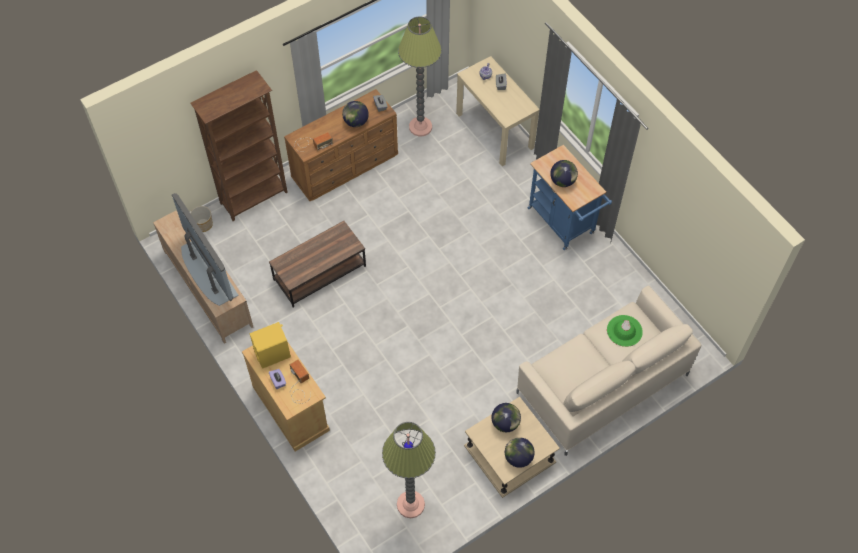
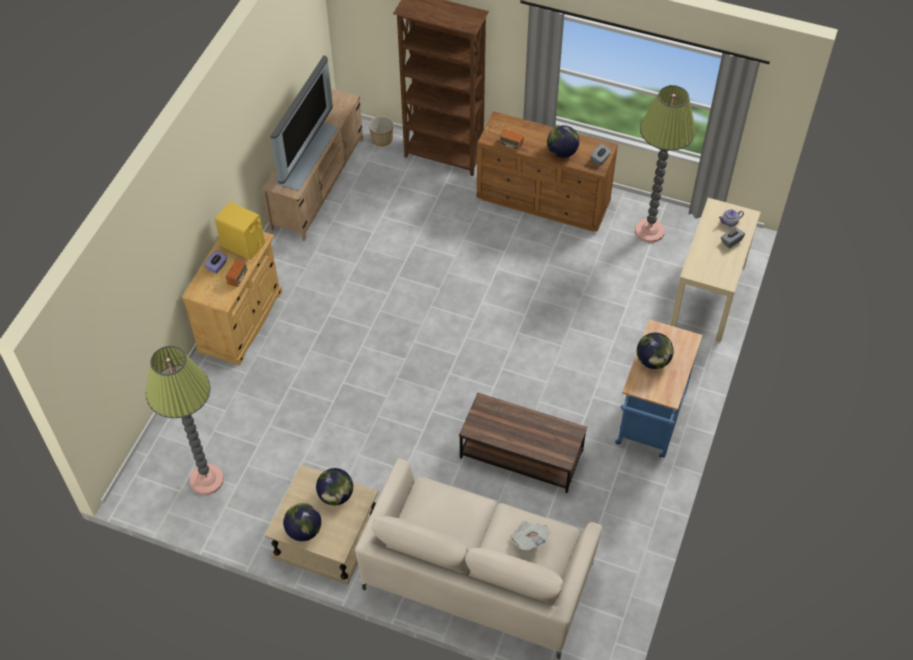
camera: 55 degrees right, 5 degrees down
brown coffee table [269,221,366,307] -> brown coffee table moved to [459,393,587,493]
green hat [607,315,643,347] -> newspaper [510,521,551,550]

